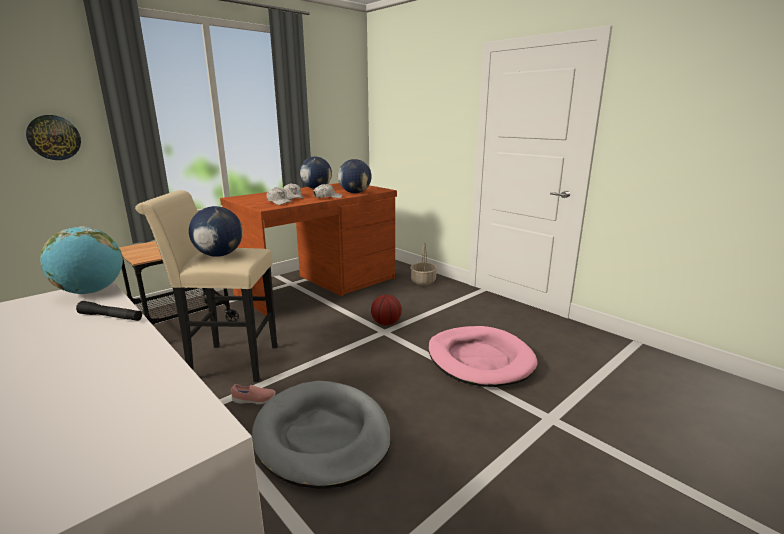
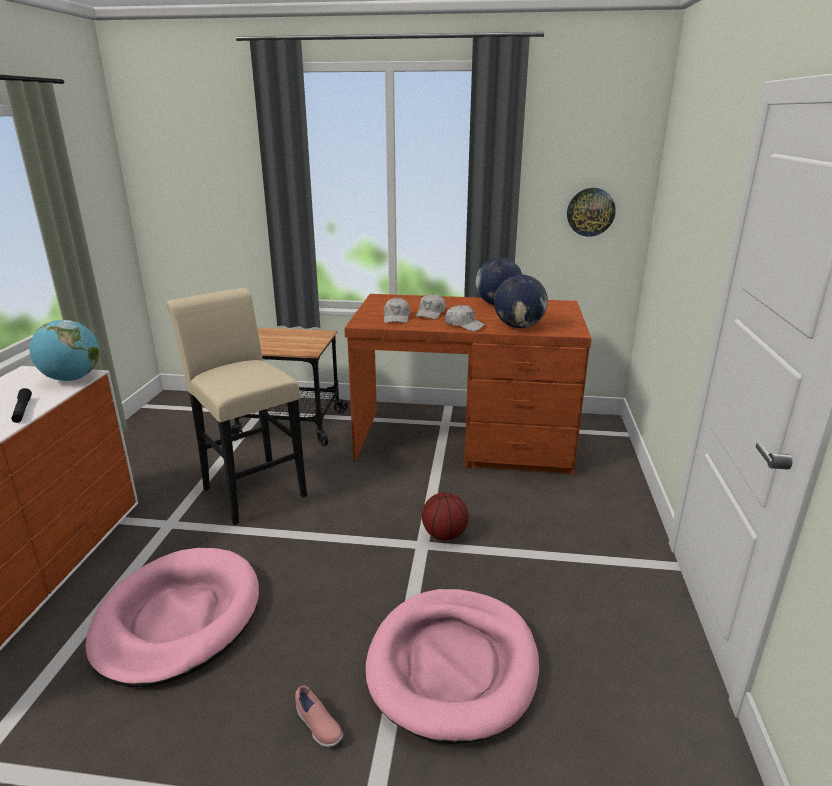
camera: 50 degrees right, 5 degrees up
wall clock [26,115,81,160] -> wall clock moved to [567,188,616,237]
globe [189,206,243,257] -> none
pink shoe [231,384,276,405] -> pink shoe moved to [295,685,343,747]
grey dog bed [252,381,391,489] -> pink dog bed [86,548,259,687]
basket [410,243,437,285] -> none

